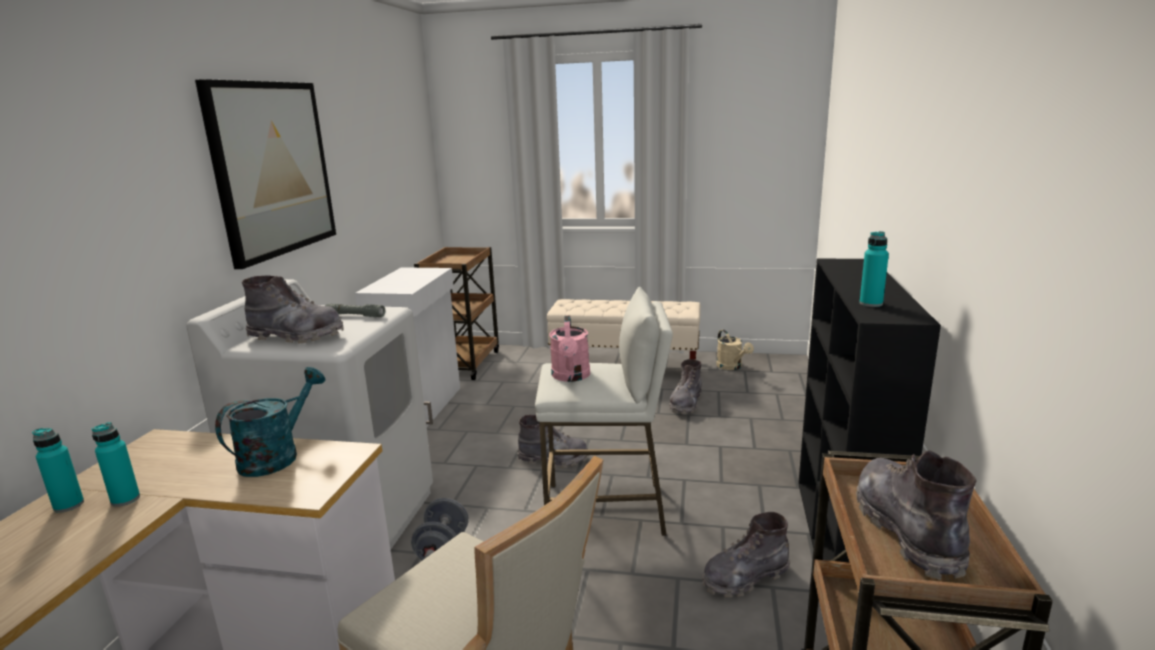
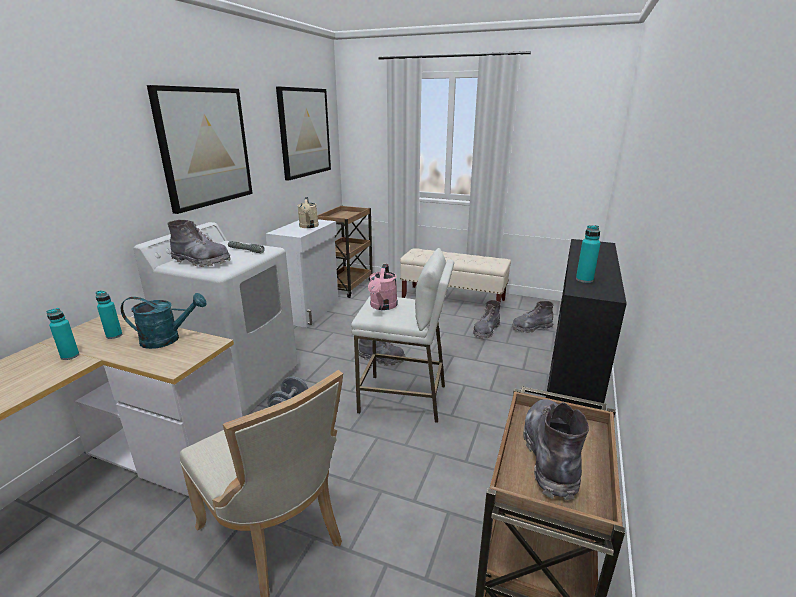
camera: 10 degrees right, 5 degrees up
turquoise bottle [32,428,84,513] -> turquoise bottle moved to [95,291,122,339]
turquoise watering can [215,367,326,477] -> turquoise watering can turned 45 degrees clockwise [121,293,206,349]
grey boot [702,512,790,597] -> grey boot moved to [512,301,554,333]
beige watering can [716,330,754,370] -> beige watering can moved to [298,197,319,228]
none -> picture [276,87,331,180]

